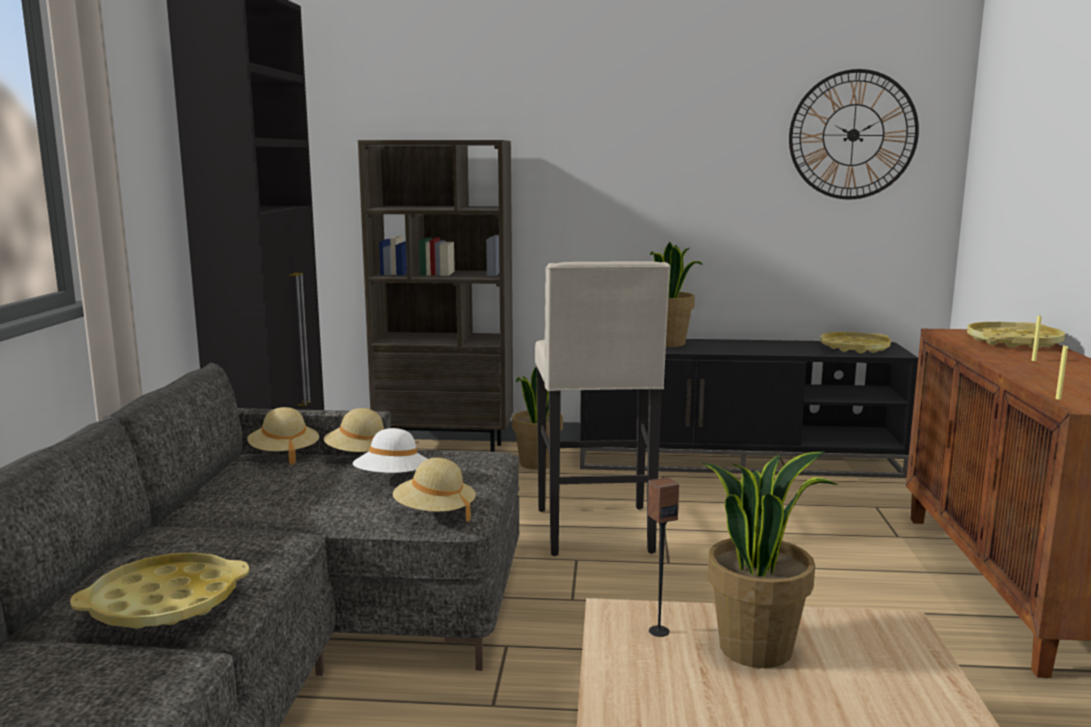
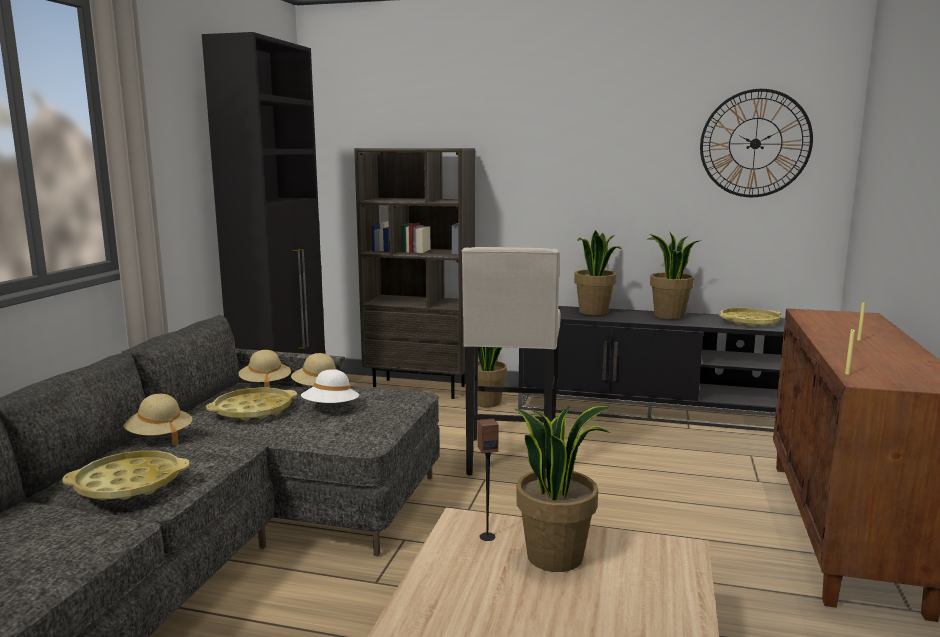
camera: 10 degrees right, 0 degrees up
beige hat [392,457,476,522] -> beige hat moved to [123,394,192,445]
yellow tray [967,322,1065,349] -> yellow tray moved to [206,387,297,420]
none -> potted plant [647,233,702,319]

